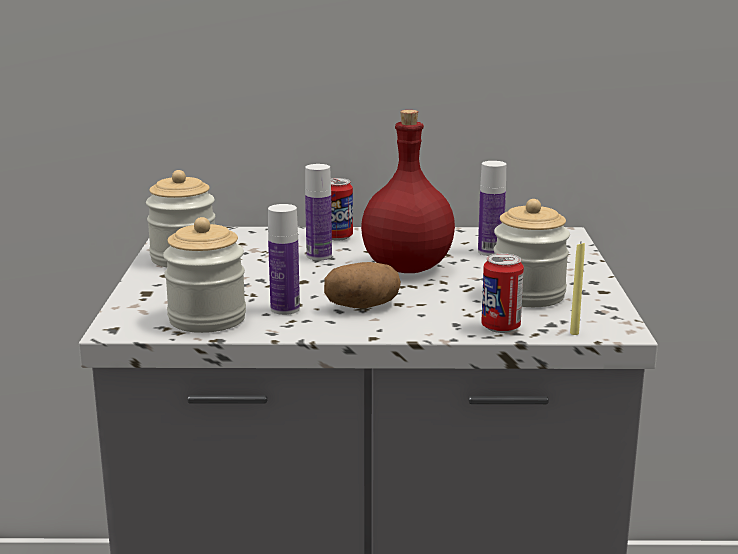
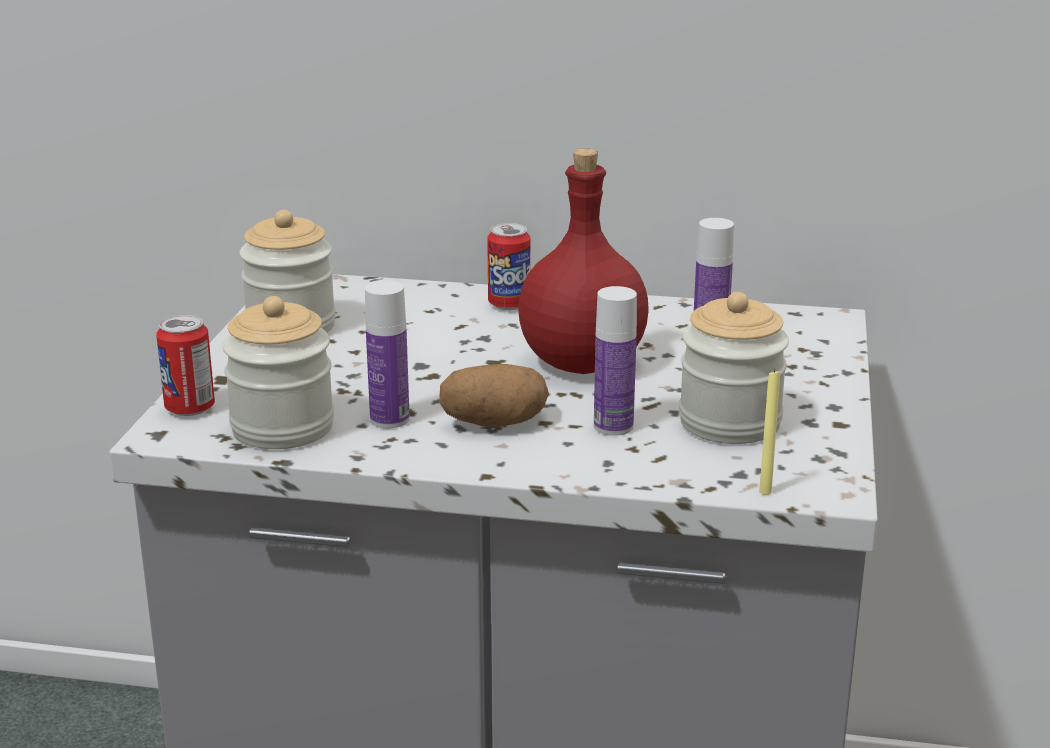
camera: 10 degrees right, 5 degrees up
bottle [305,164,332,260] -> bottle moved to [594,286,637,436]
can [481,253,524,333] -> can moved to [156,315,215,416]

